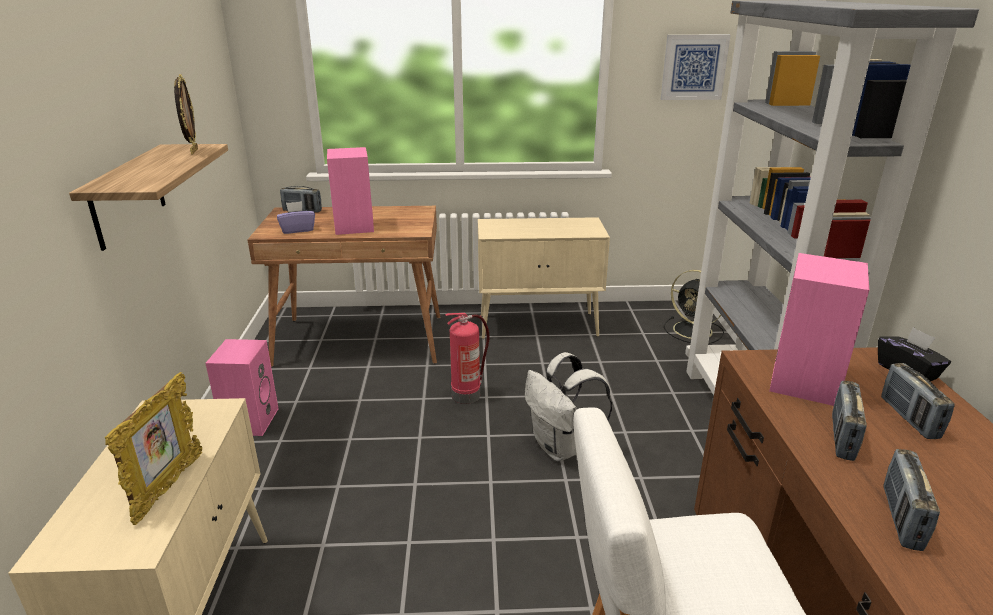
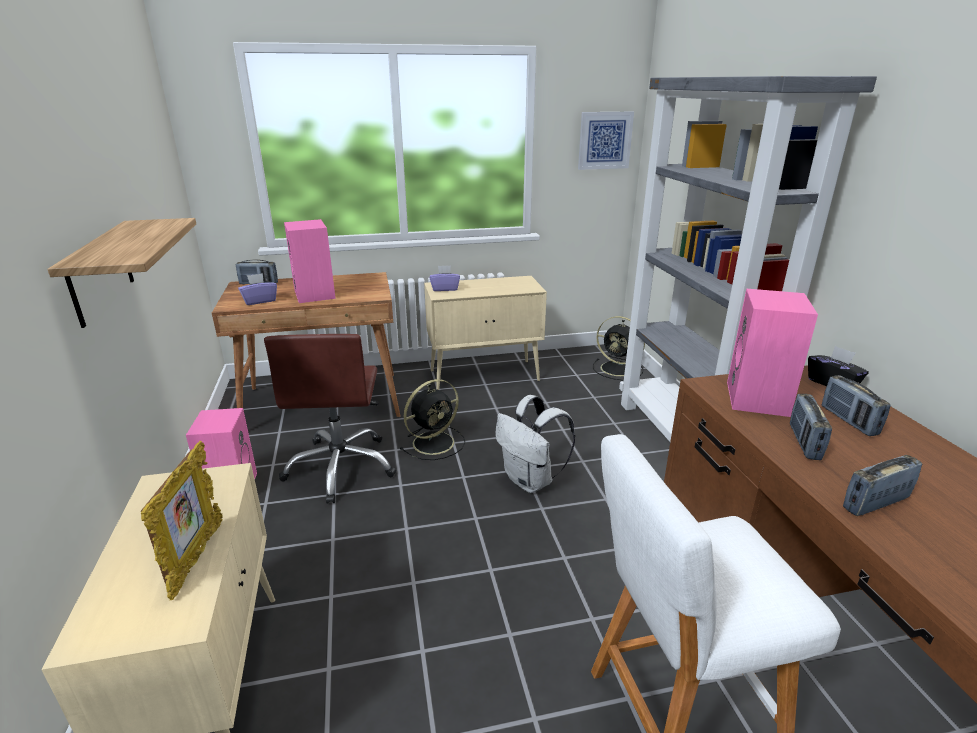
camera: 10 degrees left, 0 degrees up
picture frame [174,74,198,154] -> none
fire extinguisher [445,313,489,404] -> black fan [400,379,465,460]
radio [883,449,940,551] -> radio turned 60 degrees clockwise [843,455,922,516]
none -> brown office chair [264,334,396,504]
none -> purple tissue box [430,265,460,291]

